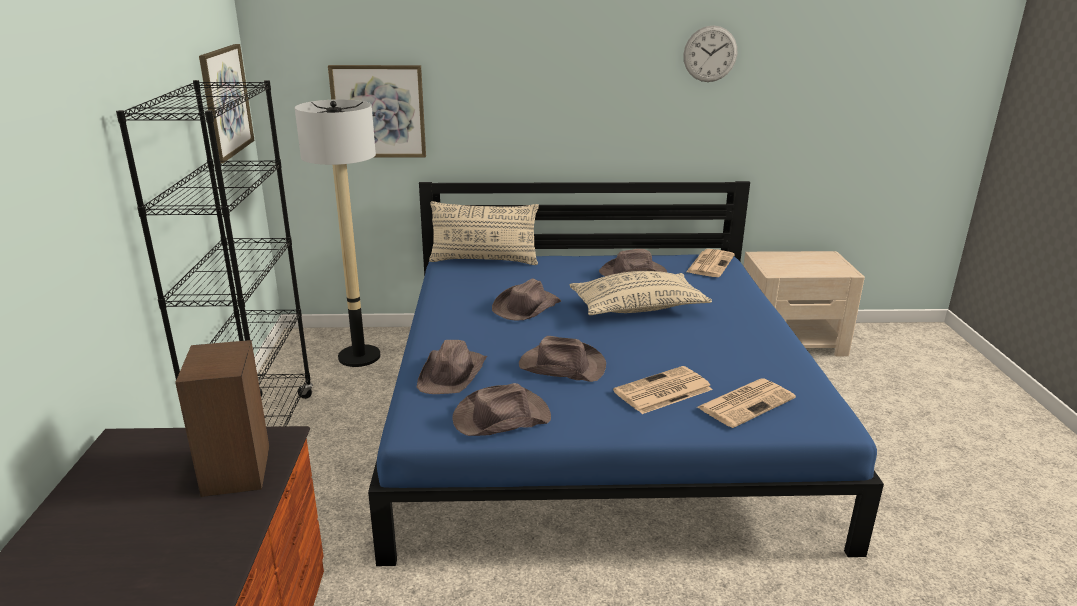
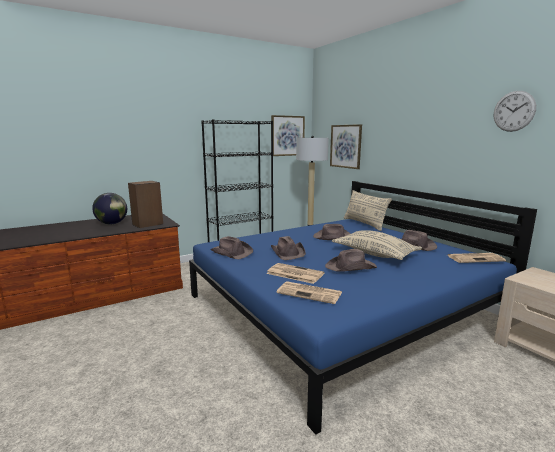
camera: 60 degrees right, 10 degrees down
brown hat [417,340,488,394] -> brown hat moved to [325,249,377,272]
none -> globe [92,193,127,224]

